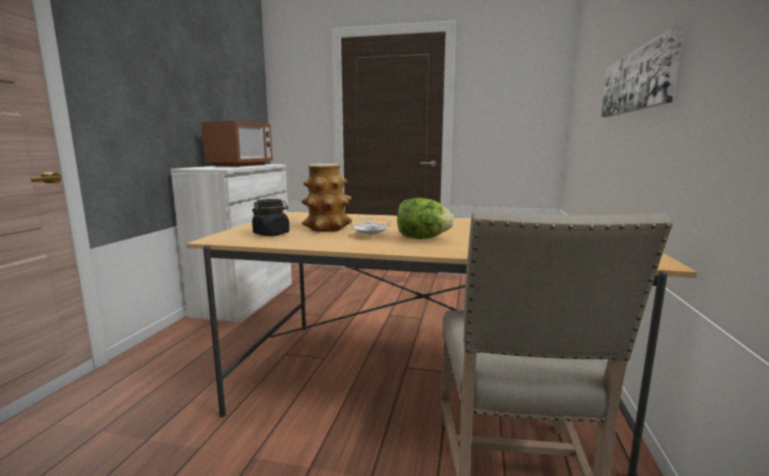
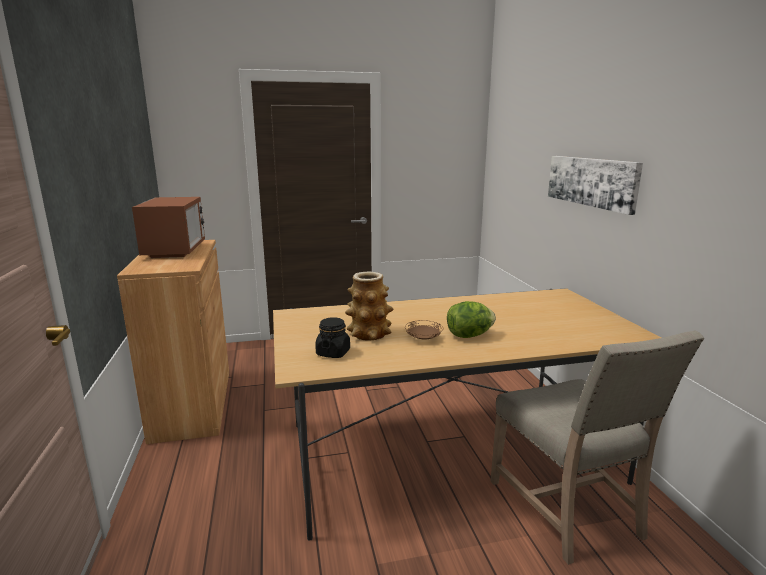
camera: 25 degrees left, 5 degrees up
white cabinet [171,164,292,322] -> brown cabinet [117,240,229,444]
white plate [349,219,391,236] -> brown plate [405,320,443,339]

